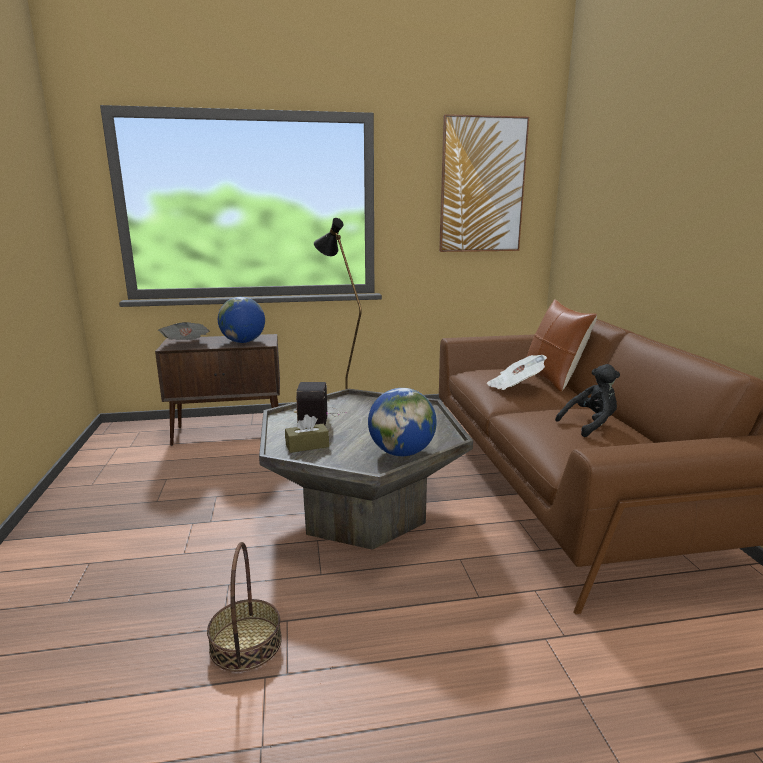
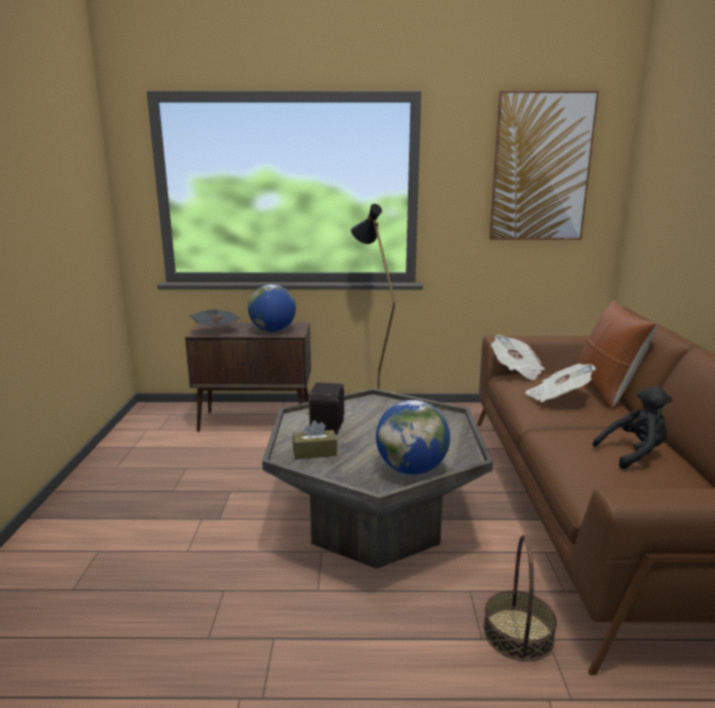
camera: 10 degrees right, 0 degrees up
basket [207,542,282,672] -> basket moved to [483,535,557,661]
none -> newspaper [491,335,545,380]

